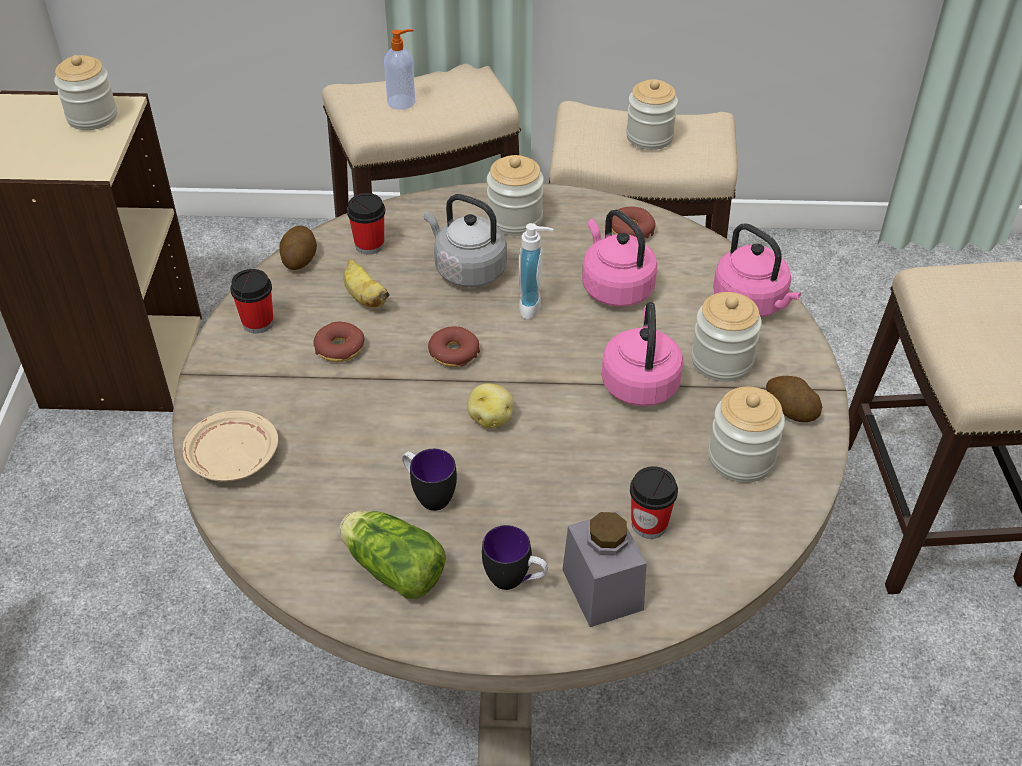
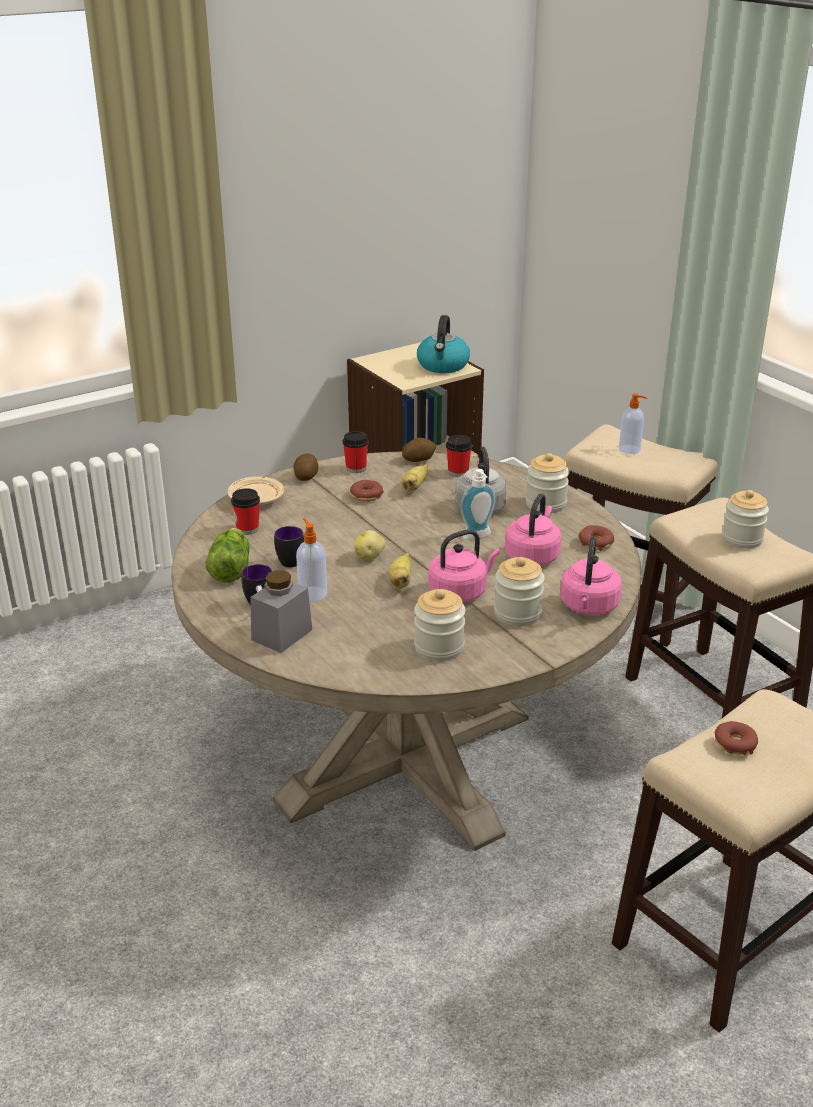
camera: 55 degrees right, 15 degrees down
jar [54,55,117,130] -> kettle [417,315,470,373]
donut [428,326,480,367] -> donut moved to [715,721,758,755]
cup [630,466,678,539] -> cup moved to [231,488,260,535]
potato [766,376,822,422] -> potato moved to [293,453,319,481]
none -> soap dispenser [296,518,327,602]
none -> banana [389,553,411,589]

